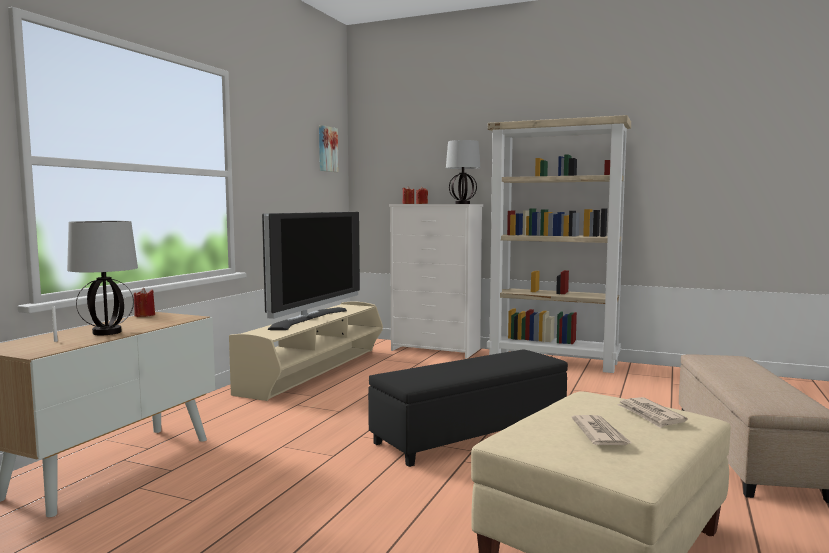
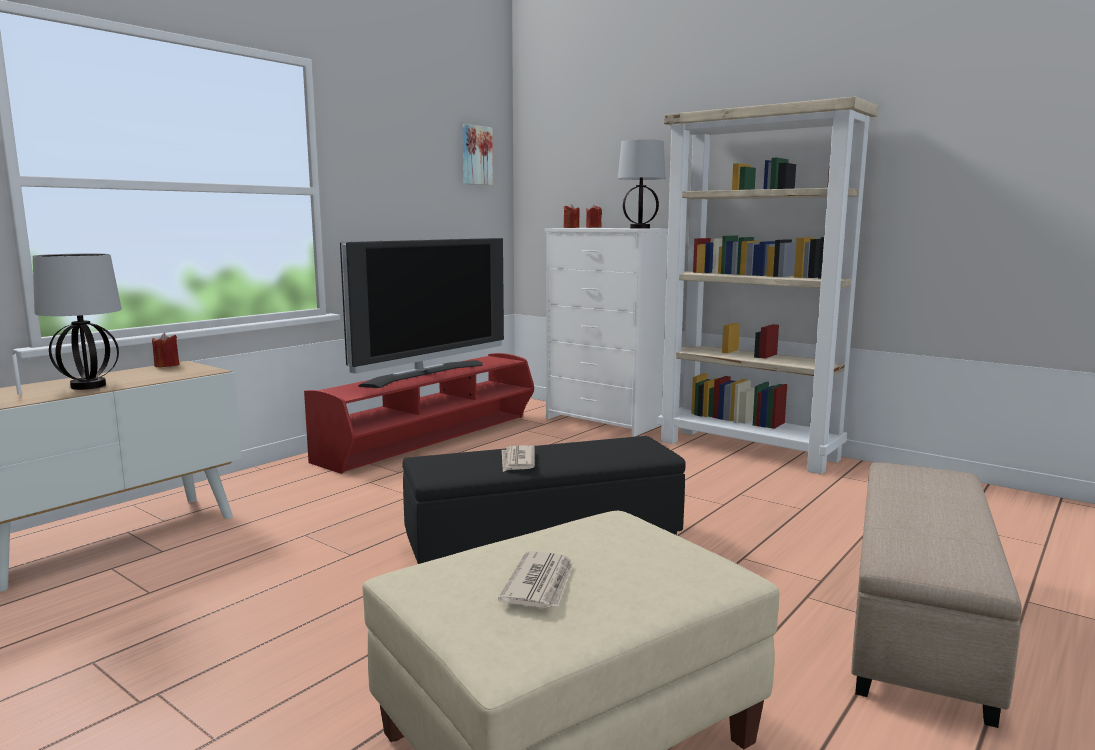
camera: 15 degrees right, 5 degrees up
beige tv stand [229,301,383,401] -> red tv stand [304,353,534,474]
newspaper [617,397,687,428] -> newspaper moved to [502,445,535,472]

